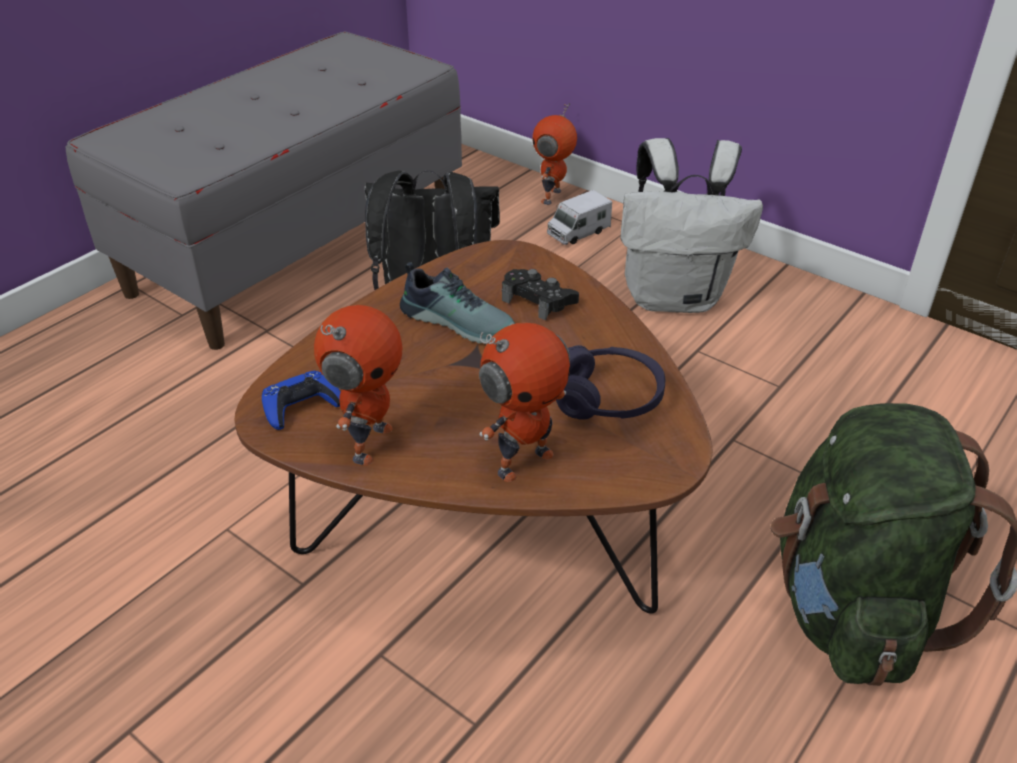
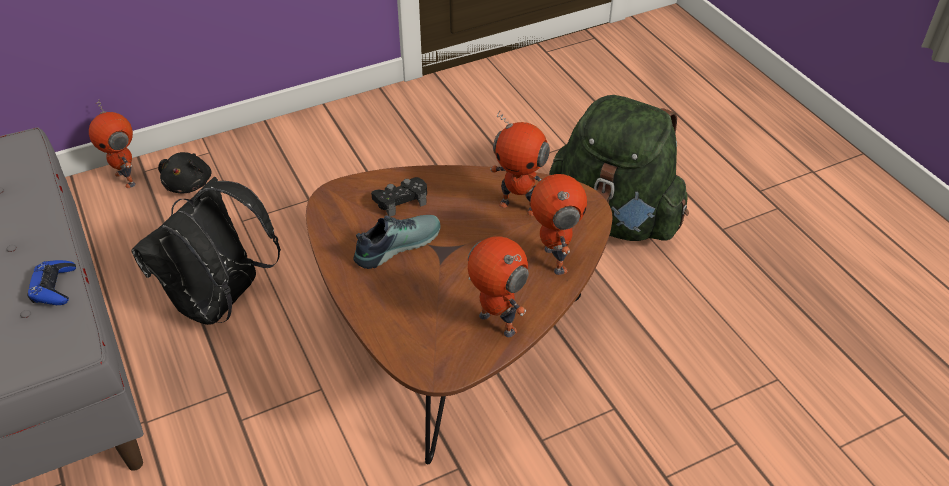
camera: 65 degrees left, 5 degrees up
blue game controller [262,371,341,430] -> blue game controller moved to [27,260,76,305]
toy truck [547,190,612,245] -> black plush toy [158,152,212,194]
purple headphones [556,345,665,420] -> toy robot [490,111,550,216]
white backpack [621,138,763,313] -> none

